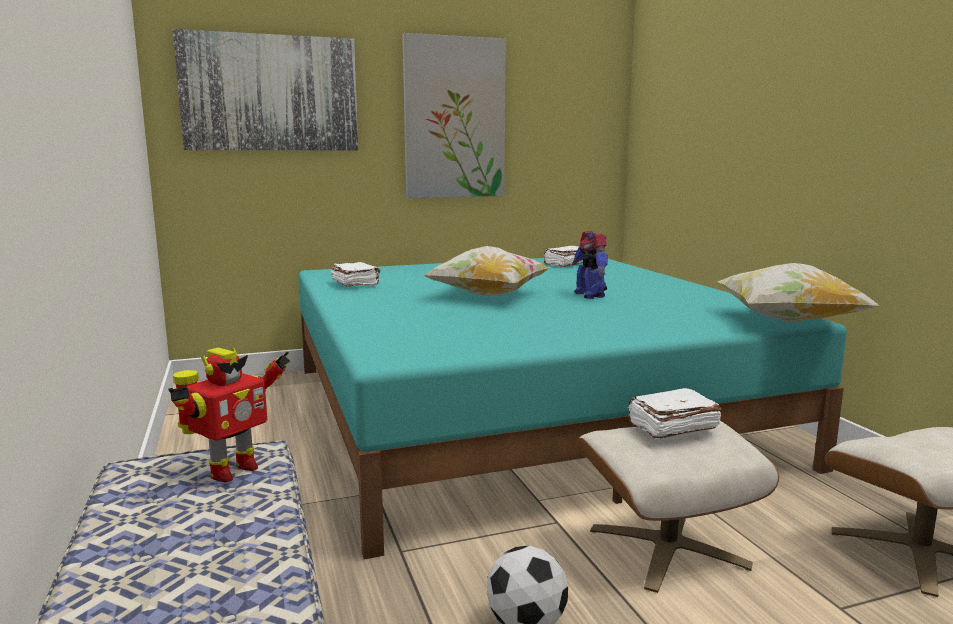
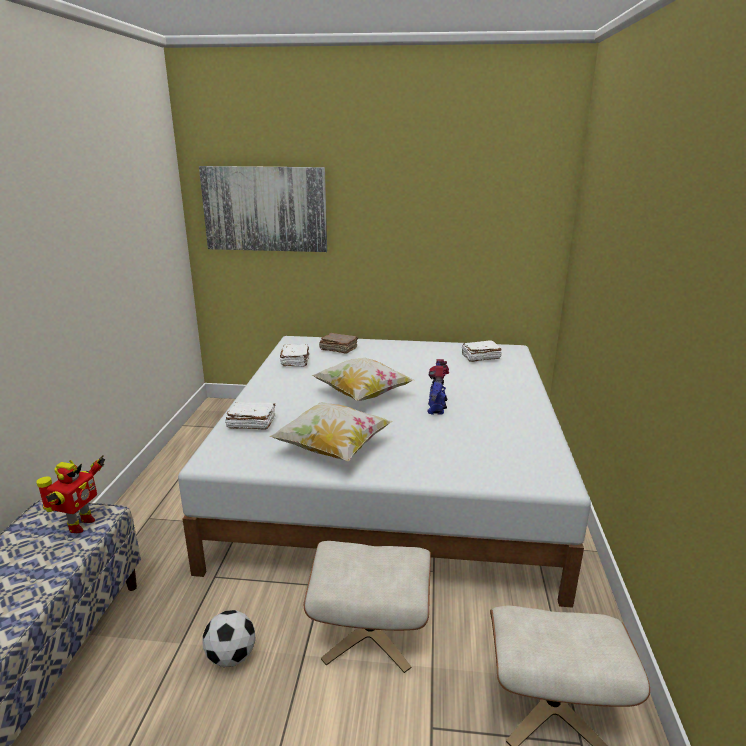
camera: 25 degrees right, 10 degrees up
toy robot [168,348,290,482] -> toy robot turned 45 degrees counterclockwise [36,455,105,533]
turquoise bed [298,258,847,559] -> white bed [178,336,591,608]
picture [402,33,506,198] -> none
white book [628,388,722,440] -> white book moved to [225,402,276,430]
pillow [718,263,880,322] -> pillow moved to [269,402,393,461]
none -> brown book [319,333,358,354]

